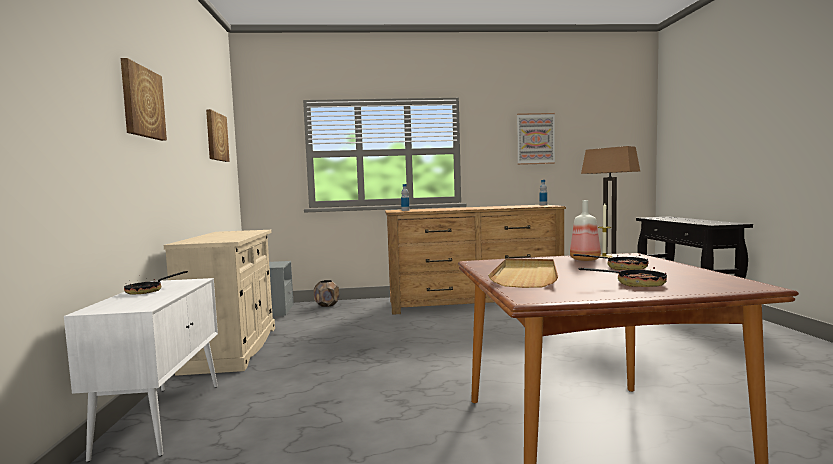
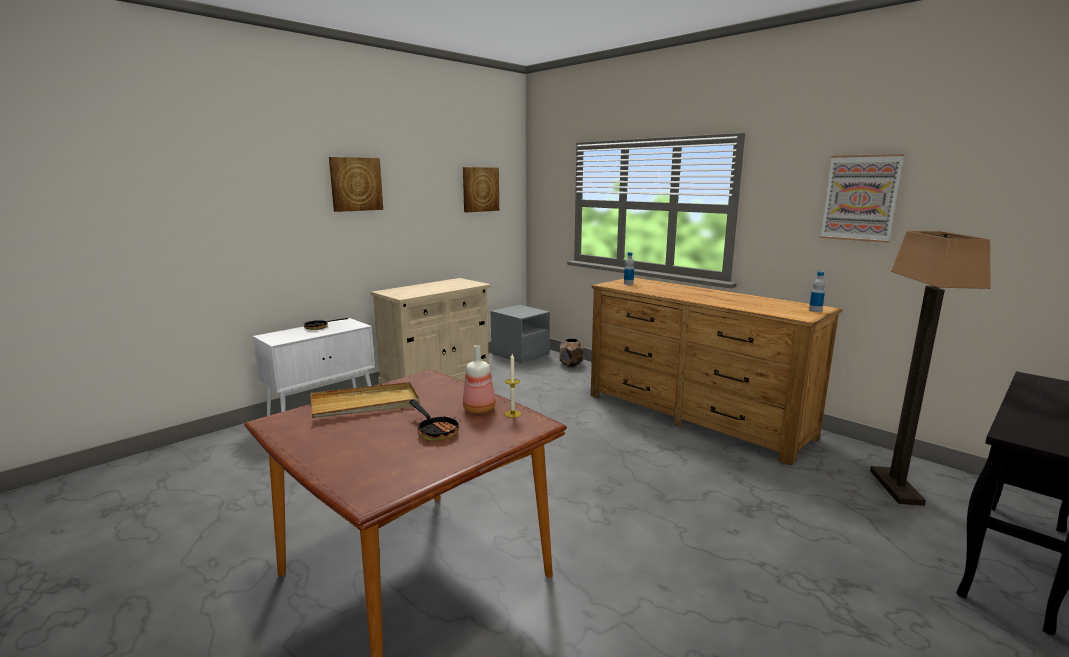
camera: 50 degrees right, 10 degrees up
frying pan [579,261,667,287] -> none

